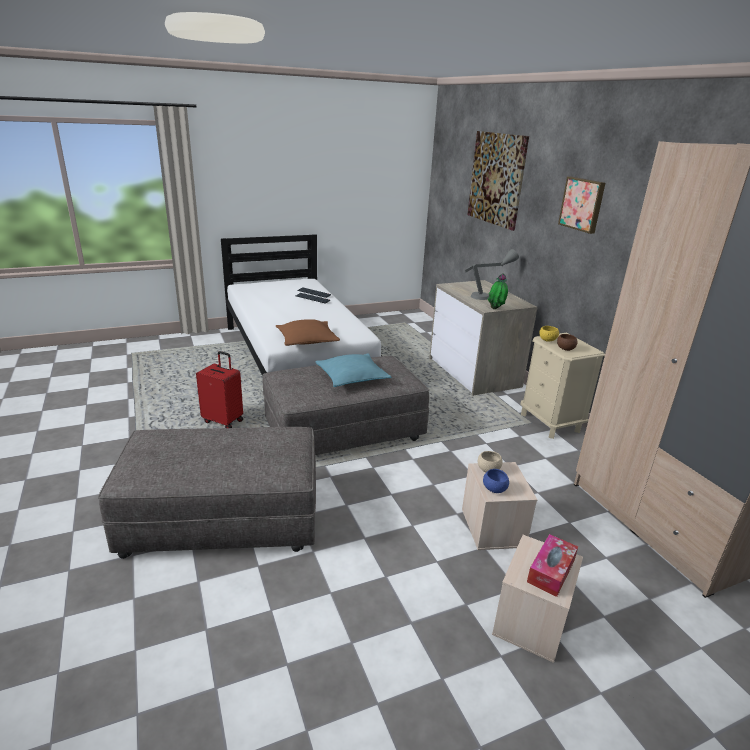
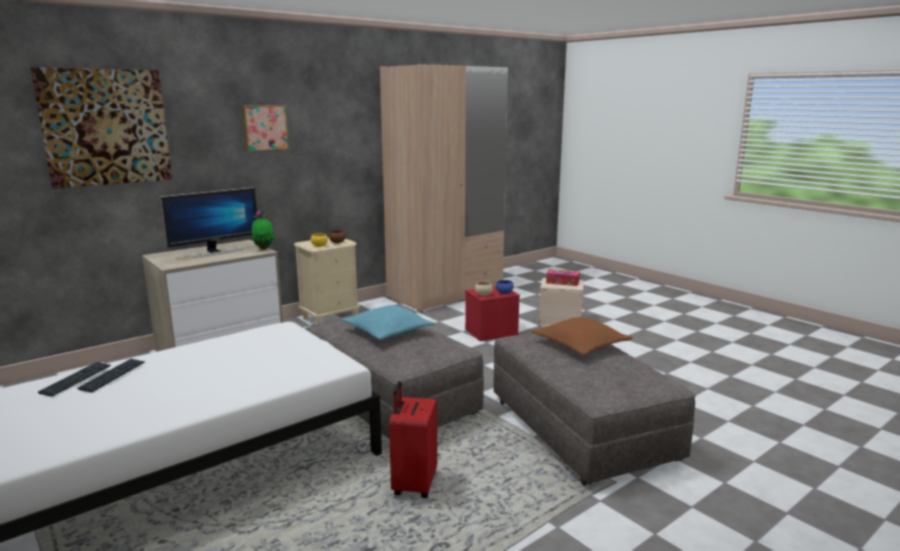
camera: 105 degrees left, 10 degrees down
brown pillow [276,319,340,346] -> brown pillow moved to [531,317,633,356]
beige storage box [462,462,538,550] -> red storage box [465,286,520,341]
grey table lamp [465,249,519,300] -> monitor [160,187,257,258]

